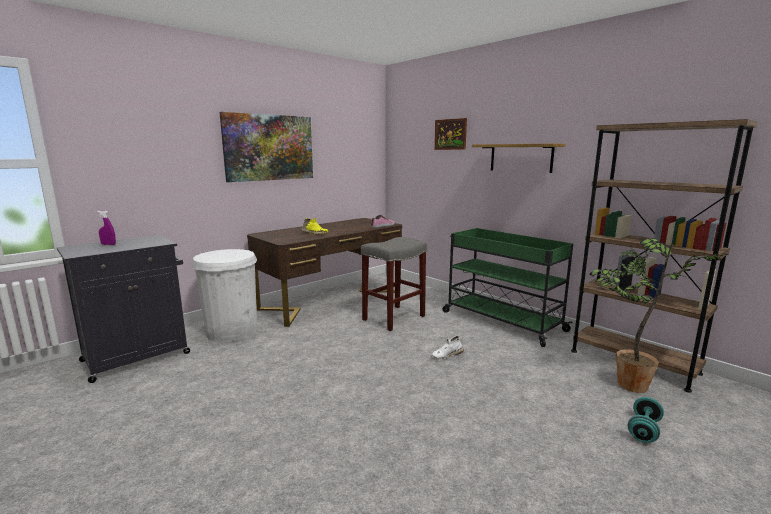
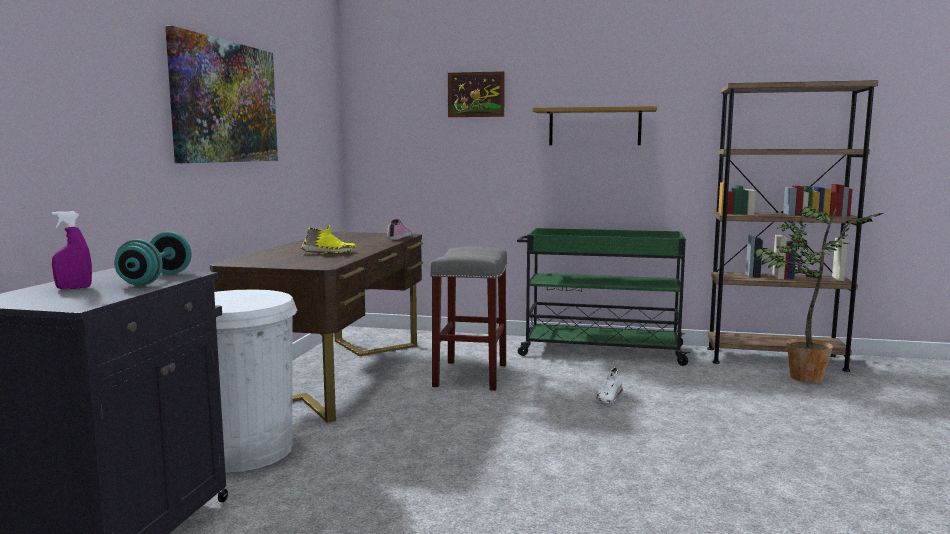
camera: 35 degrees left, 5 degrees down
turquoise dumbbell [628,397,664,443] -> turquoise dumbbell moved to [114,232,192,286]

